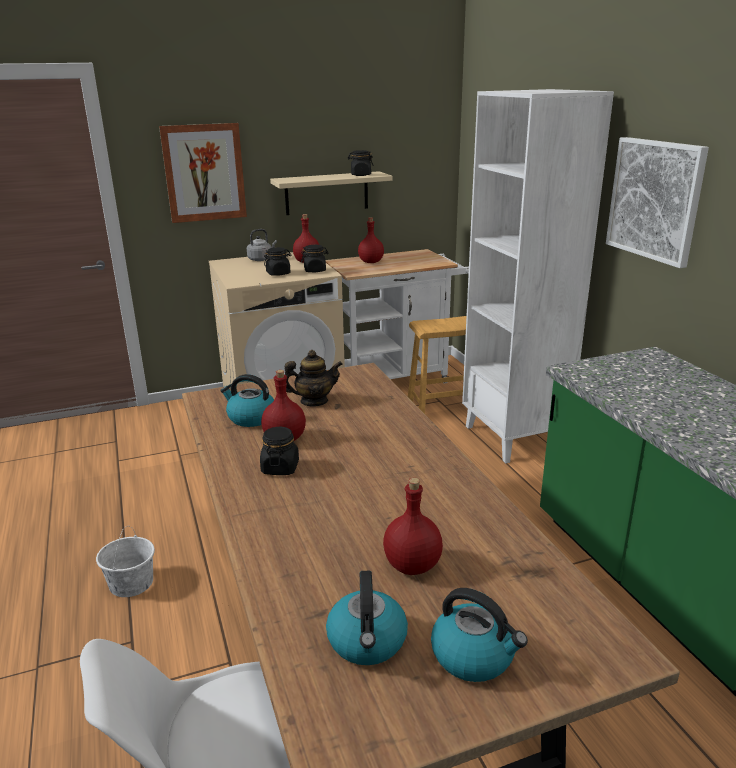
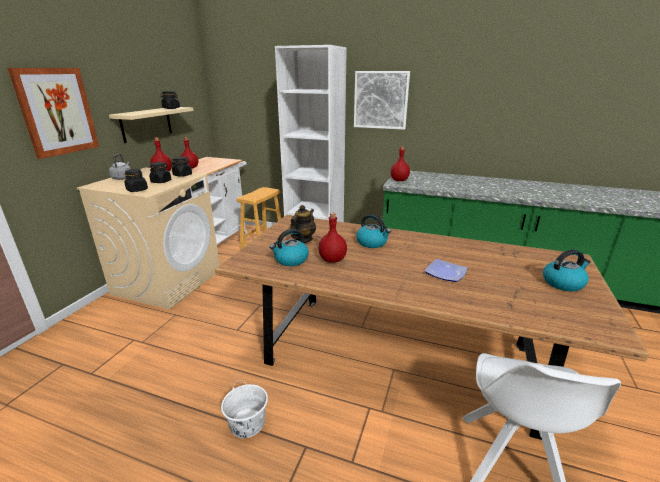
camera: 50 degrees left, 0 degrees up
black jar [260,427,299,475] -> black jar moved to [124,169,148,192]
kettle [326,571,408,665] -> kettle moved to [356,214,391,248]
red bottle [383,478,443,575] -> red bottle moved to [391,146,410,181]
none -> plate [425,259,468,282]

